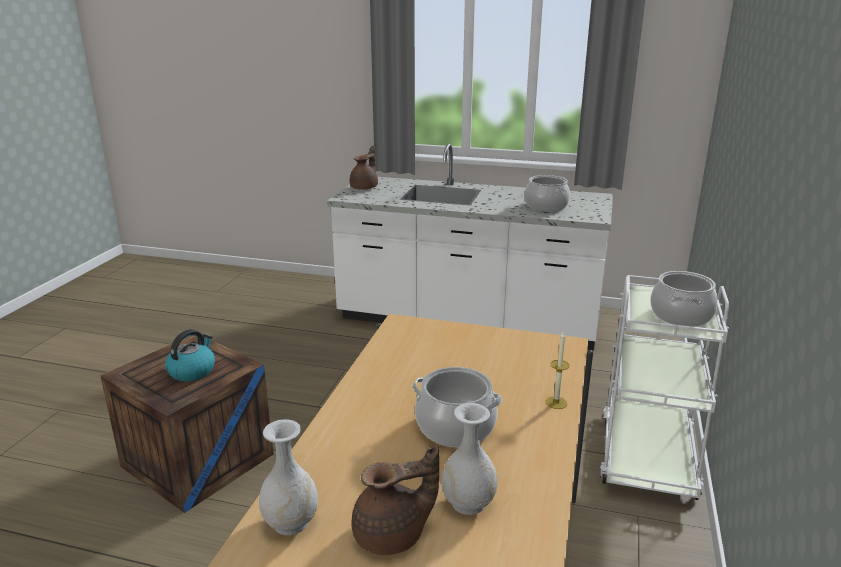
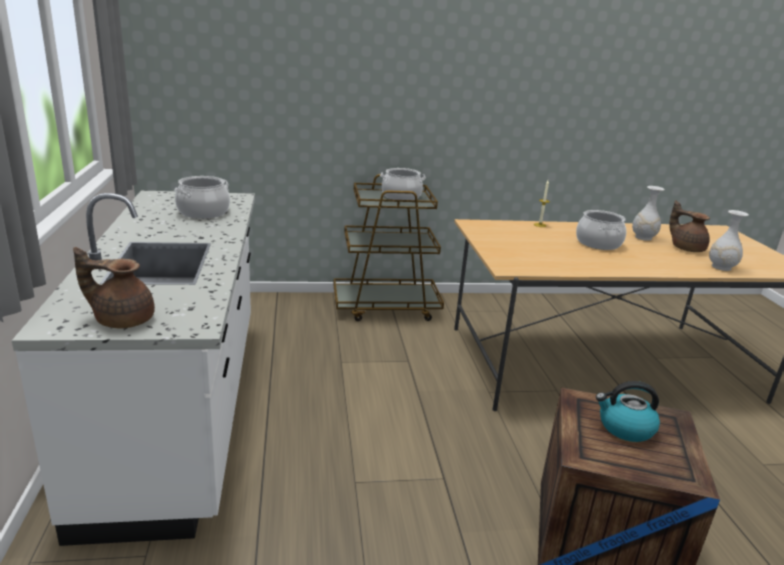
camera: 115 degrees left, 0 degrees up
white cart [600,275,729,500] -> brown cart [333,174,444,321]

